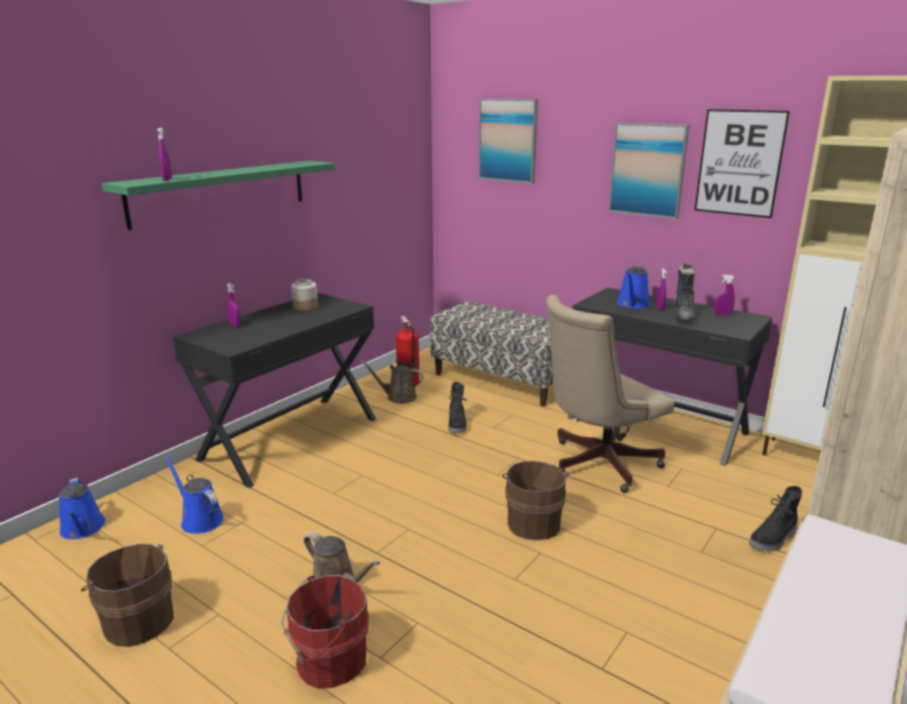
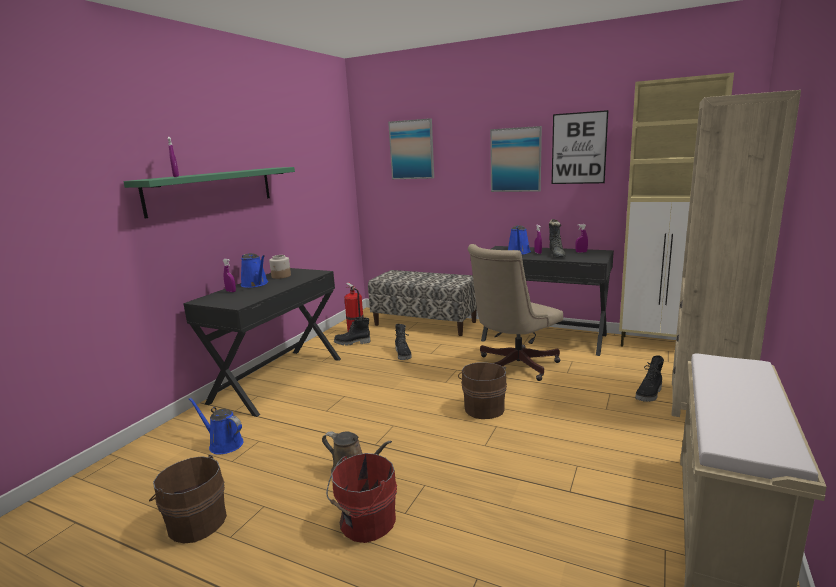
camera: 10 degrees left, 5 degrees down
blue watering can [58,477,106,540] -> blue watering can moved to [241,253,268,288]
brown watering can [360,360,424,404] -> black boot [334,317,371,346]

